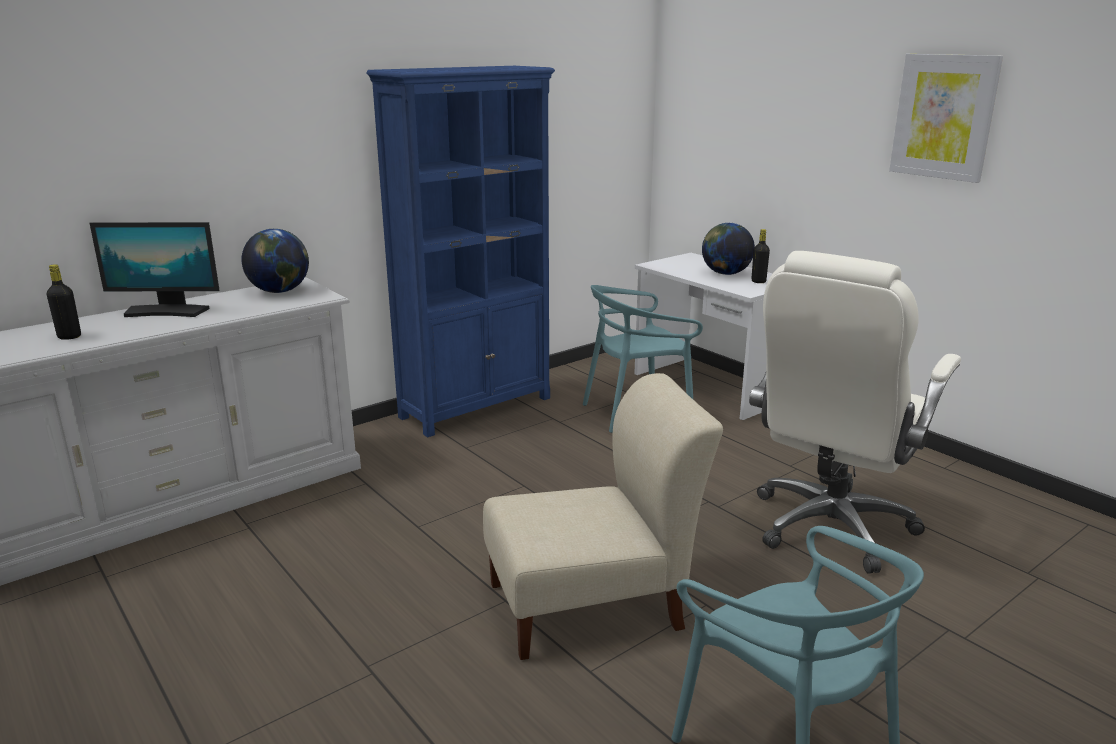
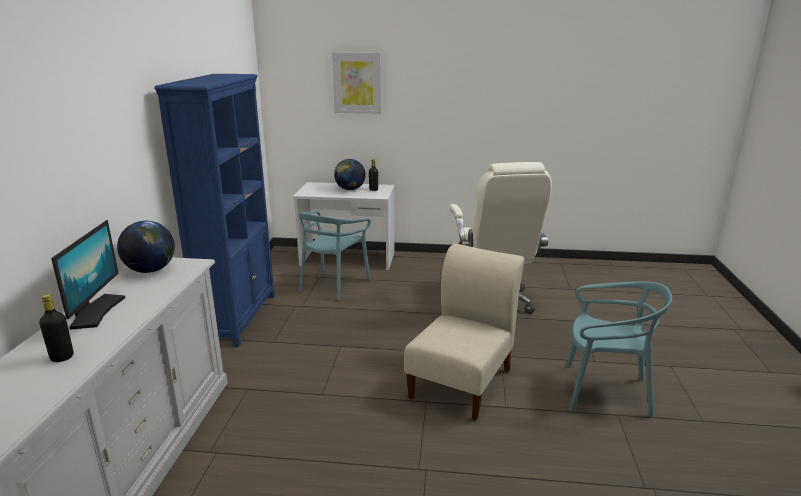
camera: 45 degrees left, 0 degrees up
monitor [90,222,220,317] -> monitor turned 45 degrees counterclockwise [51,220,125,330]
picture [889,54,1003,183] -> picture moved to [332,52,381,114]

